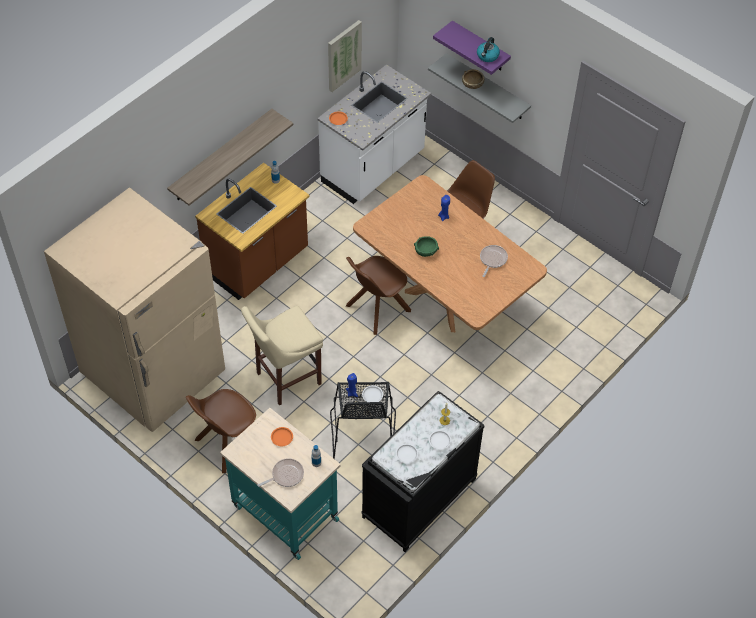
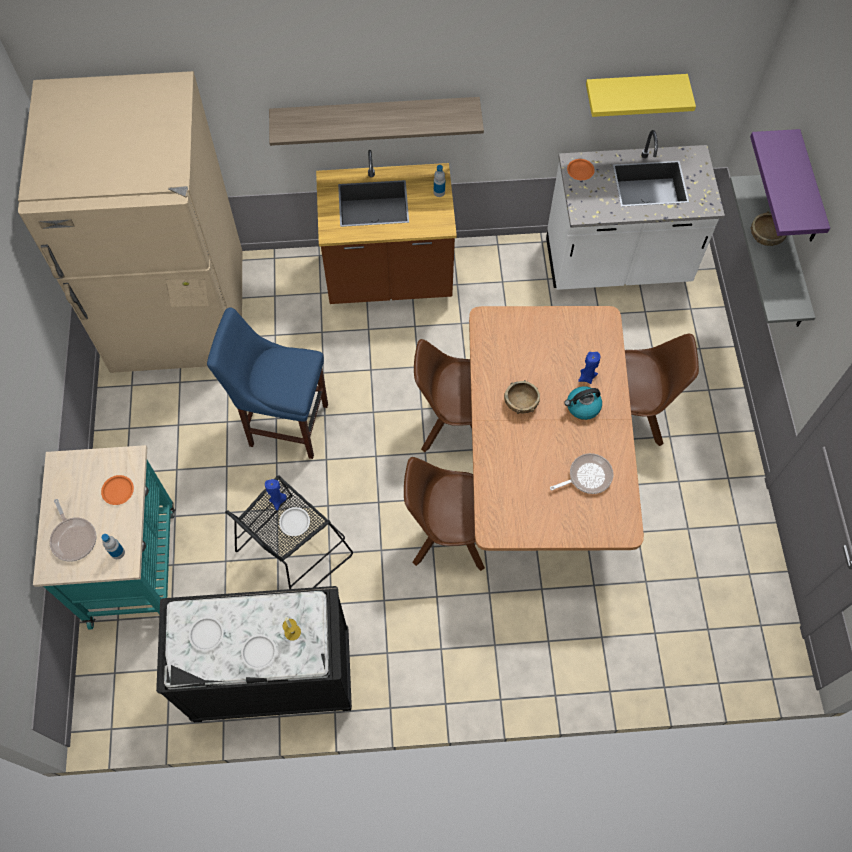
camera: 45 degrees right, 10 degrees up
brown chair [186,389,256,473] -> brown chair moved to [404,457,485,571]
beige stool [241,306,323,406] -> blue stool [207,308,328,459]
frying pan [257,458,304,487] -> frying pan turned 45 degrees clockwise [49,499,96,562]
picture [328,20,362,92] -> yellow shelf [586,74,696,117]
green bowl [414,236,439,257] -> brown bowl [504,380,540,414]
kettle [477,37,500,62] -> kettle moved to [564,386,602,420]

